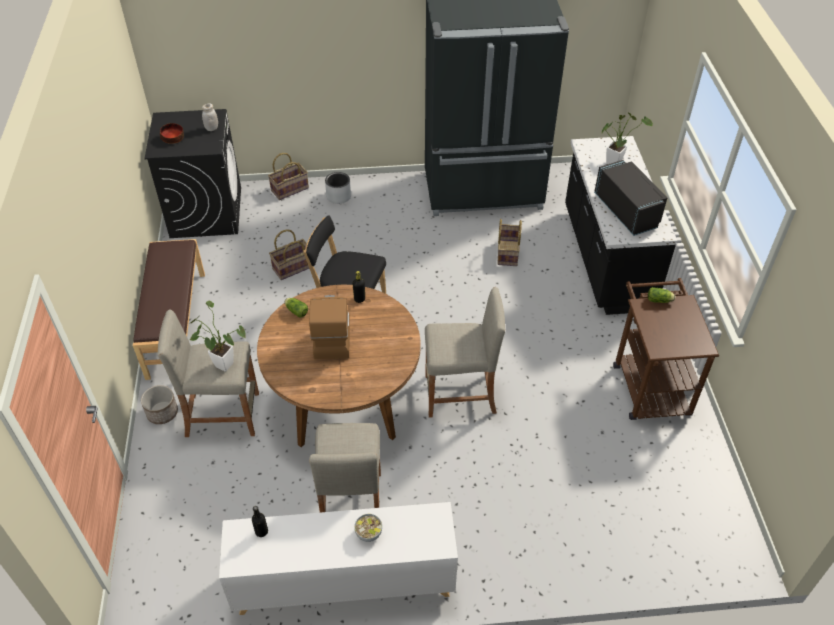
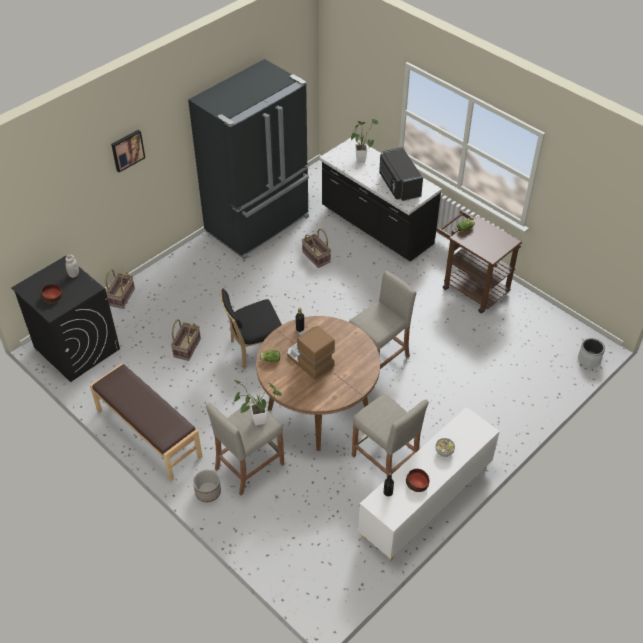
camera: 40 degrees left, 0 degrees up
grey planter [325,172,351,204] -> grey planter moved to [578,338,605,368]
black microwave [594,160,667,236] -> black microwave turned 135 degrees counterclockwise [379,147,423,201]
none -> picture [111,130,145,172]
none -> bowl [406,469,429,492]

